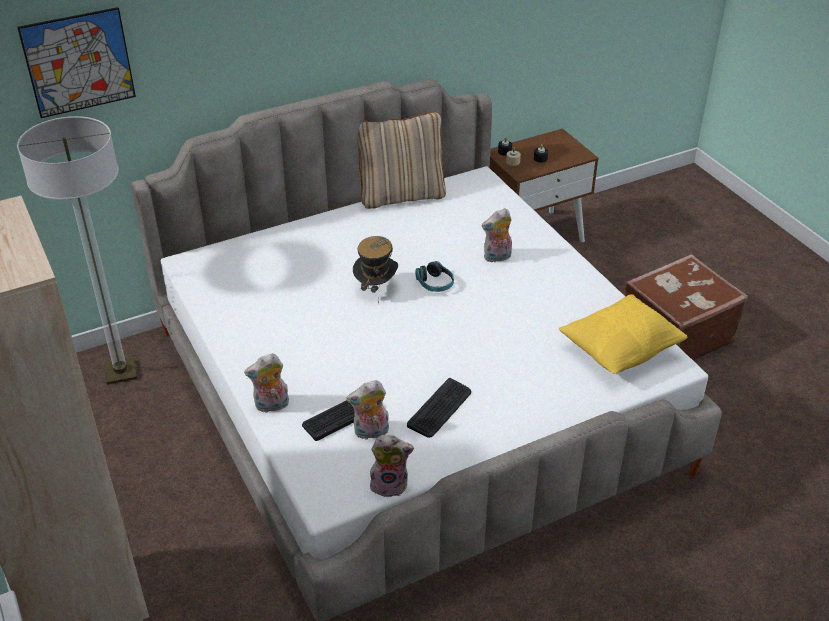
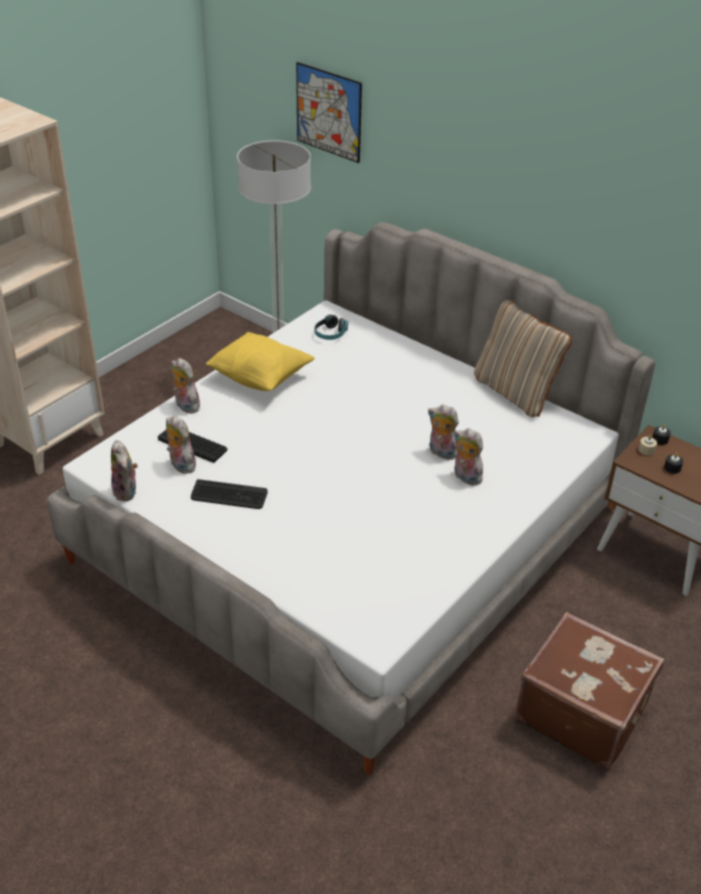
camera: 65 degrees right, 0 degrees up
hat [353,236,398,304] -> none
headphones [415,261,454,292] -> headphones moved to [315,315,348,340]
yellow pillow [559,294,687,374] -> yellow pillow moved to [206,332,315,391]
none -> plush toy [428,405,459,460]

